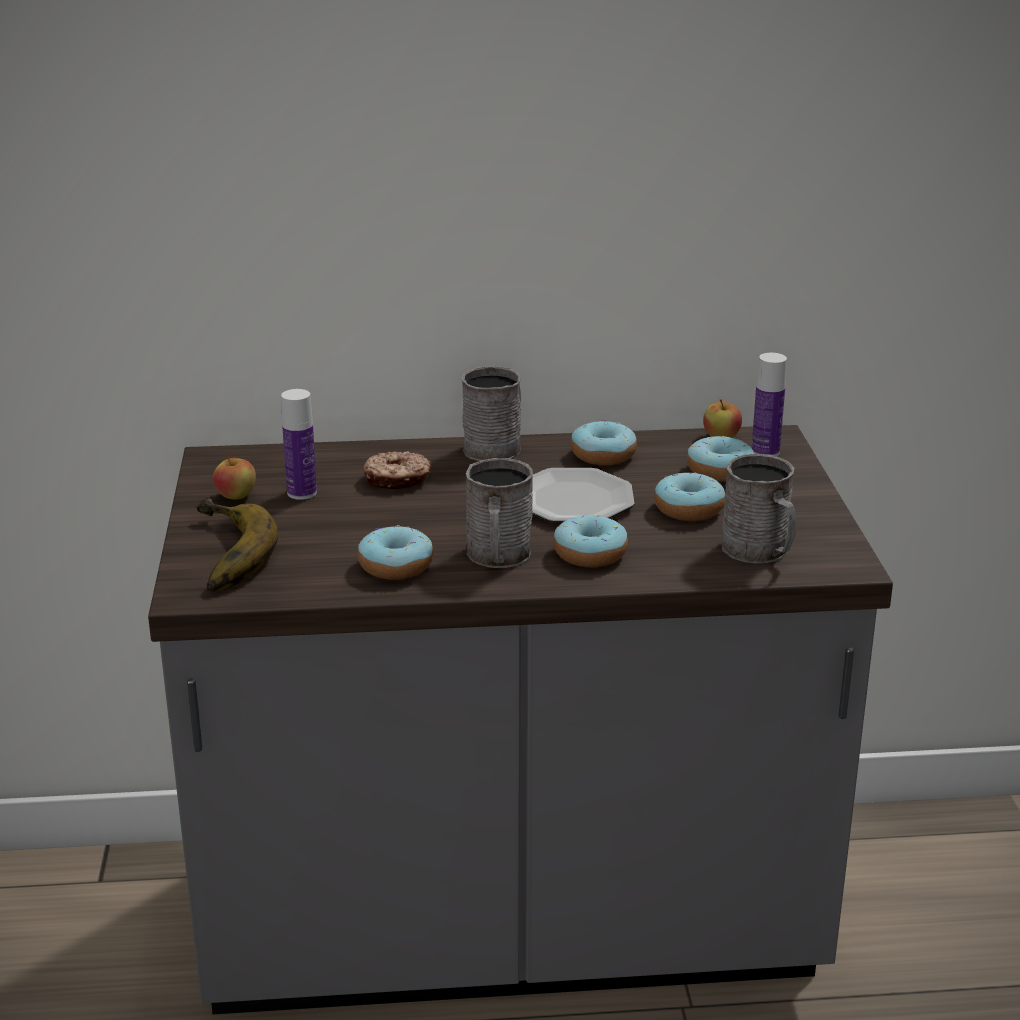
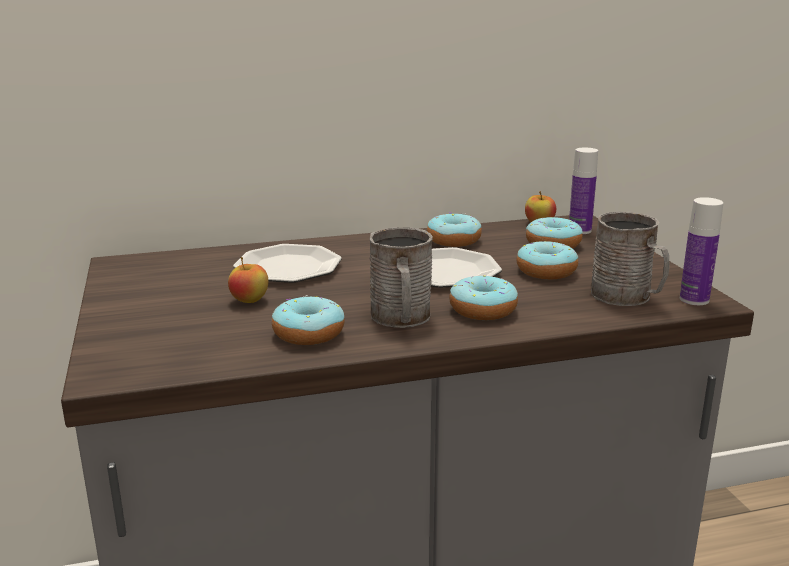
camera: 10 degrees left, 5 degrees down
banana [197,499,278,592] -> none
apple [213,451,256,500] -> apple moved to [228,257,268,303]
bottle [281,389,317,500] -> bottle moved to [680,197,723,305]
donut [363,451,431,489] -> plate [233,244,342,283]
grey mug [461,366,521,461] -> none

